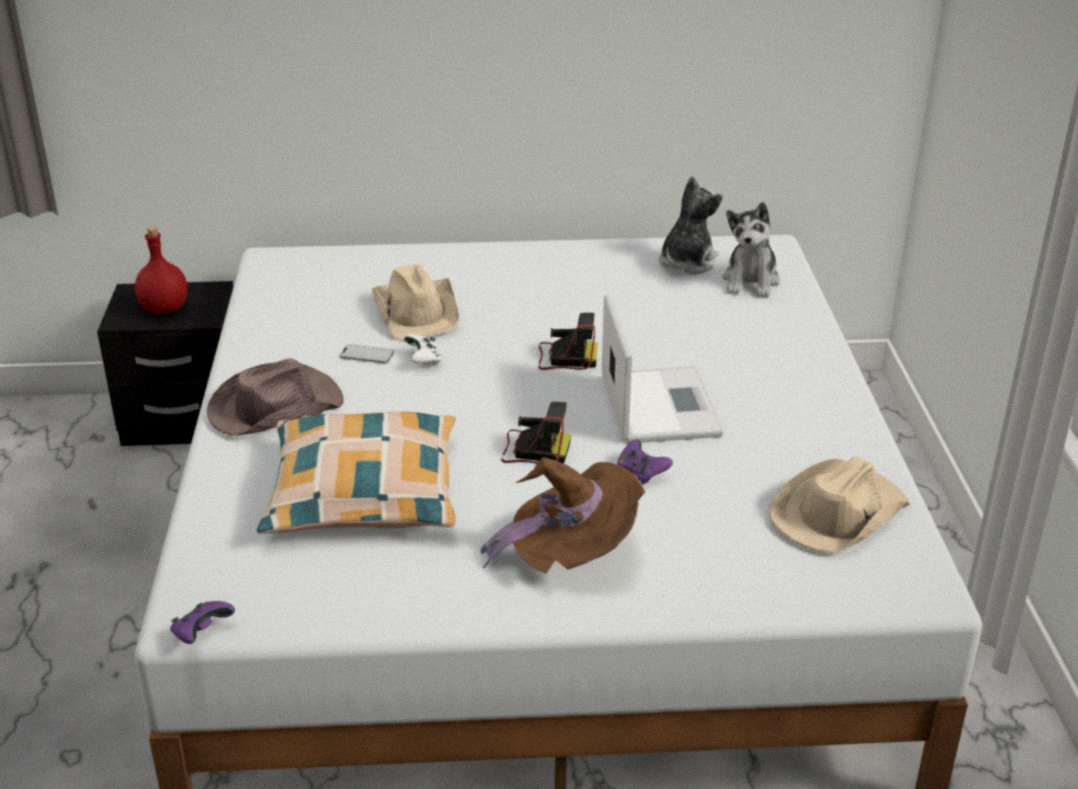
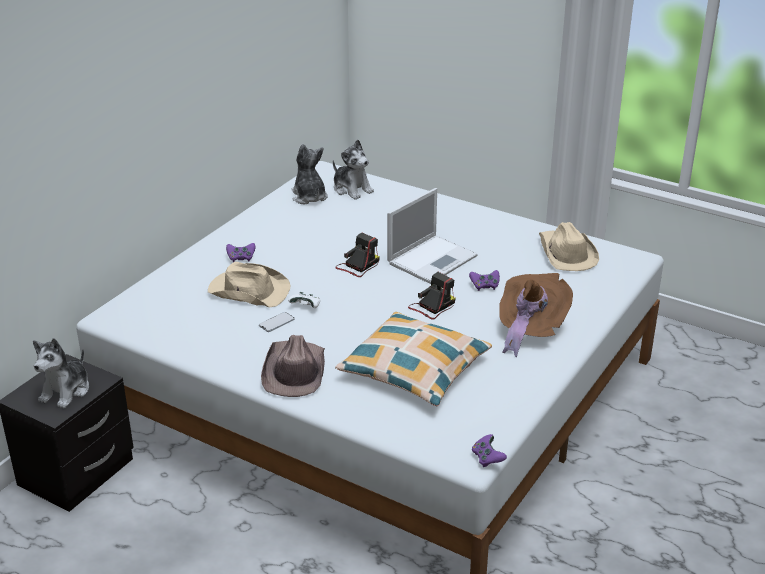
camera: 55 degrees left, 0 degrees up
red bottle [135,227,188,314] -> plush toy [33,338,89,408]
laptop [602,294,723,444] -> laptop turned 105 degrees clockwise [387,188,478,284]
none -> purple game controller [226,243,256,262]

